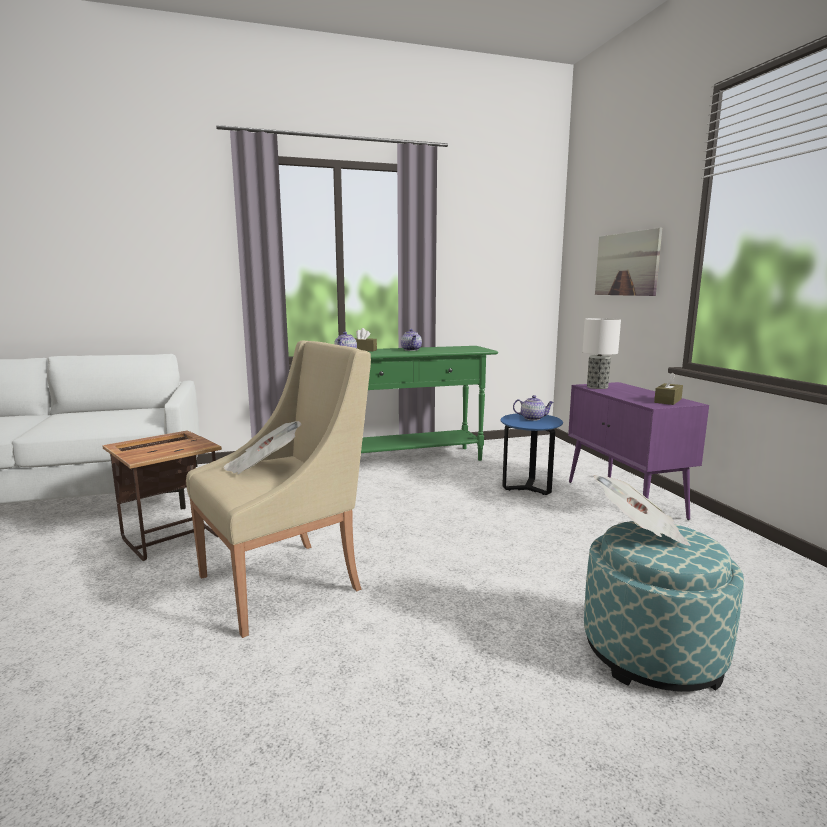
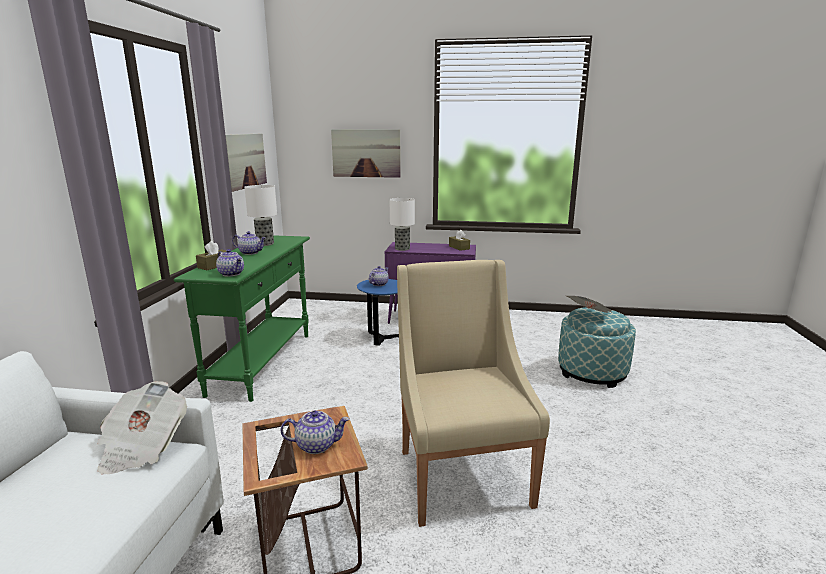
camera: 65 degrees left, 5 degrees up
newspaper [223,421,302,474] -> newspaper moved to [97,381,187,474]
none -> picture [225,133,267,192]
none -> table lamp [244,185,277,246]
none -> teapot [281,410,350,454]

